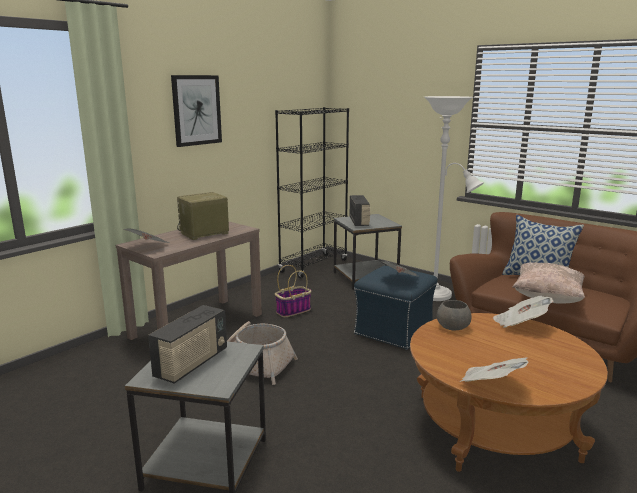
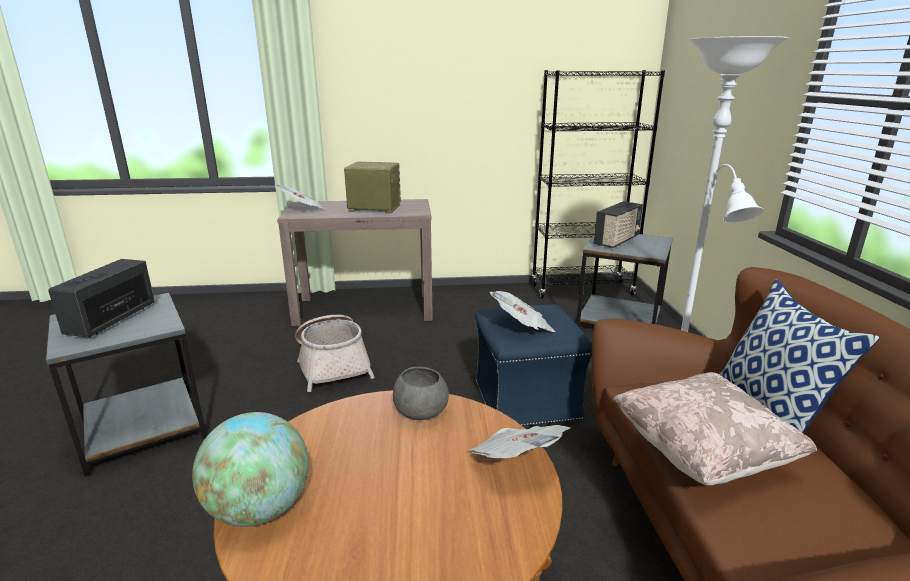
camera: 45 degrees right, 5 degrees up
radio [148,305,227,384] -> radio turned 120 degrees clockwise [48,259,155,338]
picture [171,75,222,147] -> none
basket [275,265,311,317] -> none
newspaper [459,357,529,382] -> globe [192,412,309,527]

